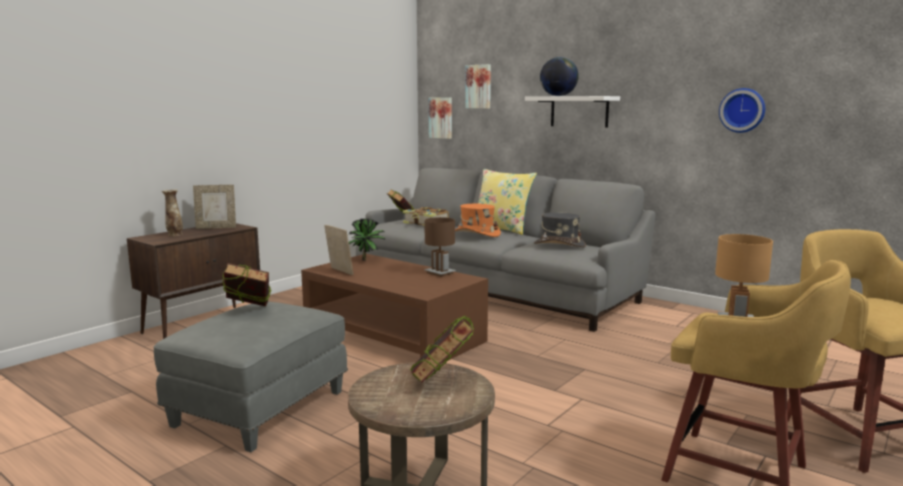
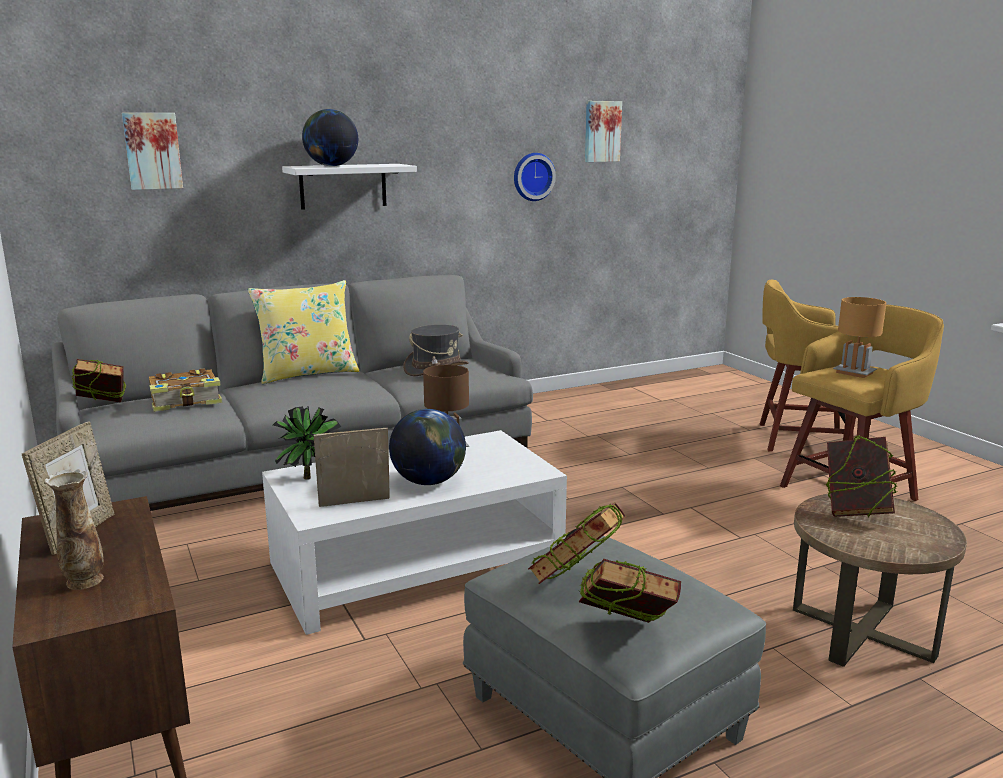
camera: 65 degrees left, 5 degrees up
brown coffee table [301,254,488,363] -> white coffee table [262,430,567,635]
picture [429,97,452,139] -> picture moved to [585,101,622,162]
orange hat [455,204,501,237] -> none
none -> globe [389,409,466,485]
none -> book [579,559,681,623]

